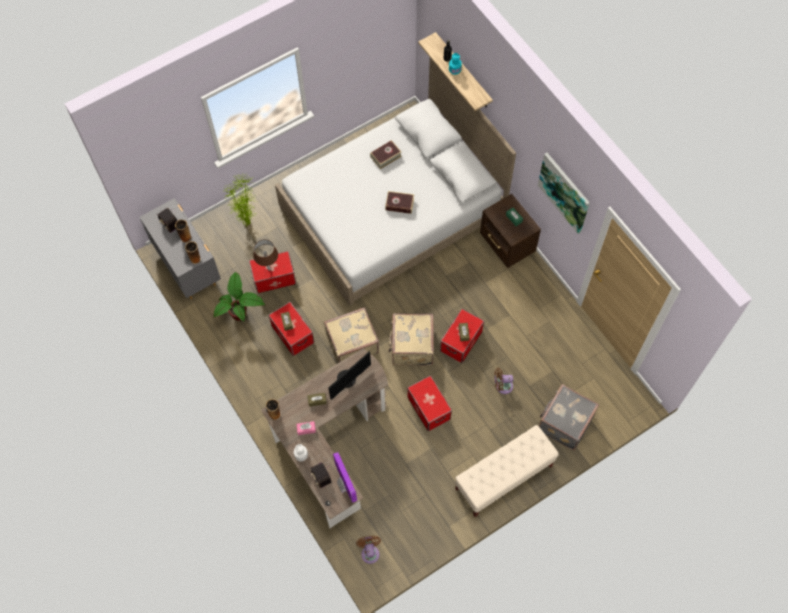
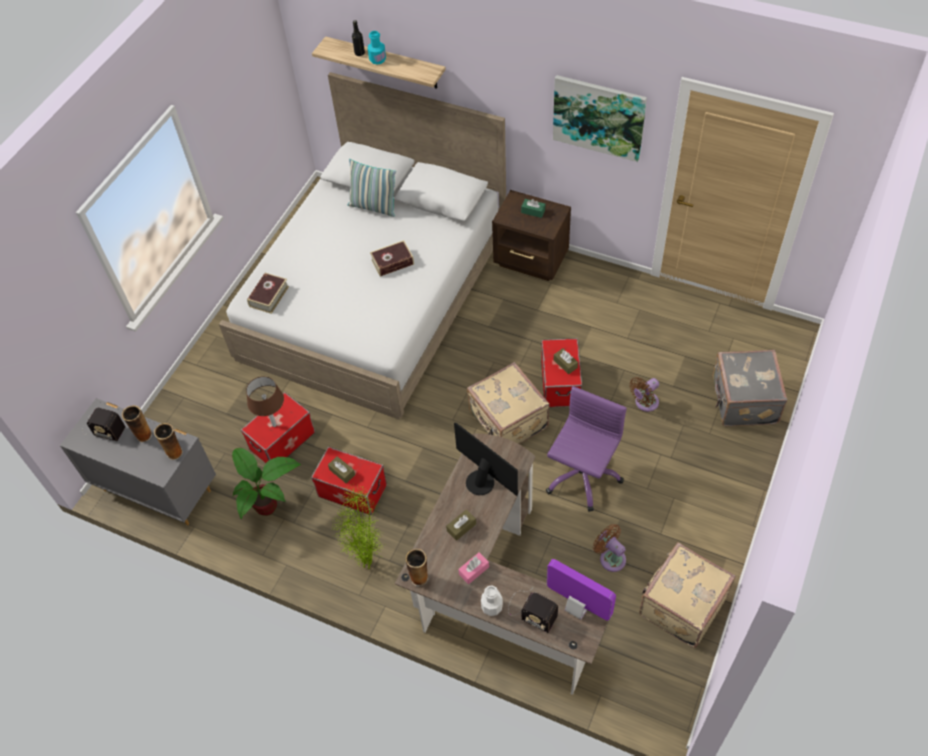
camera: 30 degrees left, 10 degrees down
potted plant [225,174,257,226] -> potted plant moved to [332,484,383,569]
beige suitcase [324,307,379,363] -> beige suitcase moved to [639,542,736,648]
monitor [328,351,371,399] -> monitor turned 60 degrees counterclockwise [454,423,518,496]
brown fan [356,536,381,564] -> brown fan moved to [593,524,626,572]
book [370,140,402,169] -> book moved to [247,273,289,314]
storage box [407,375,452,432] -> purple office chair [546,386,627,512]
beige bench [455,425,559,517] -> none
none -> pillow [348,159,396,217]

